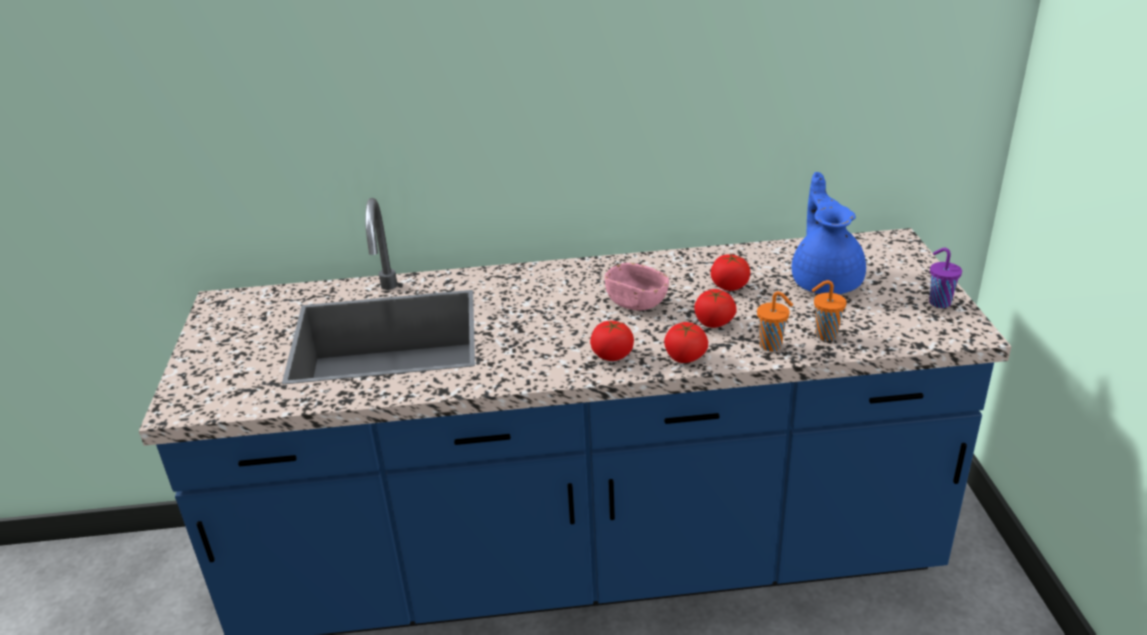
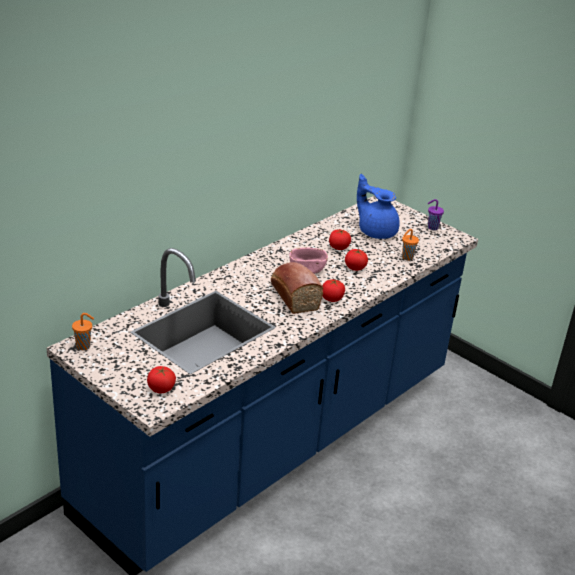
camera: 45 degrees left, 0 degrees up
tomato [664,322,708,363] -> tomato moved to [147,366,176,393]
orange cup [757,291,793,351] -> orange cup moved to [72,313,94,350]
none -> bread [271,262,323,314]

